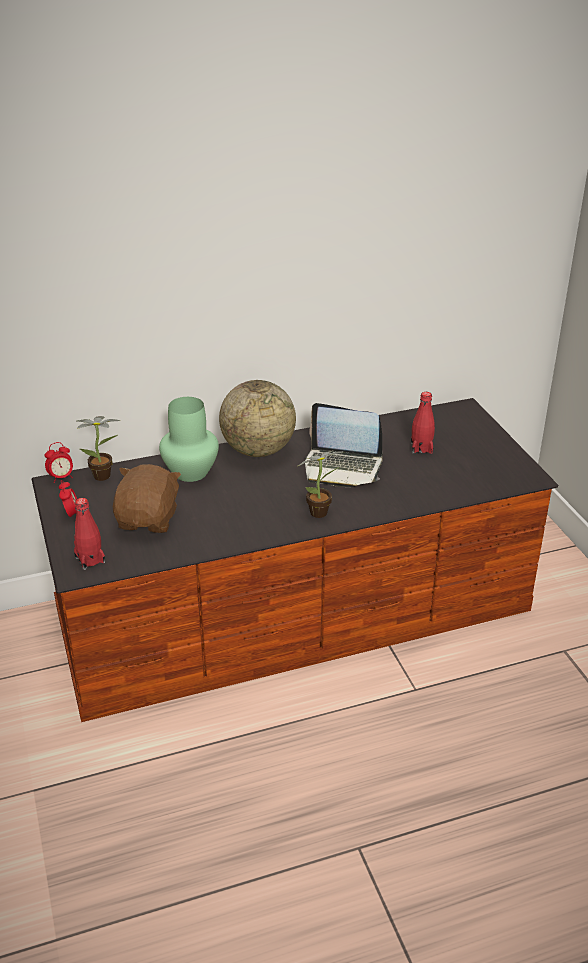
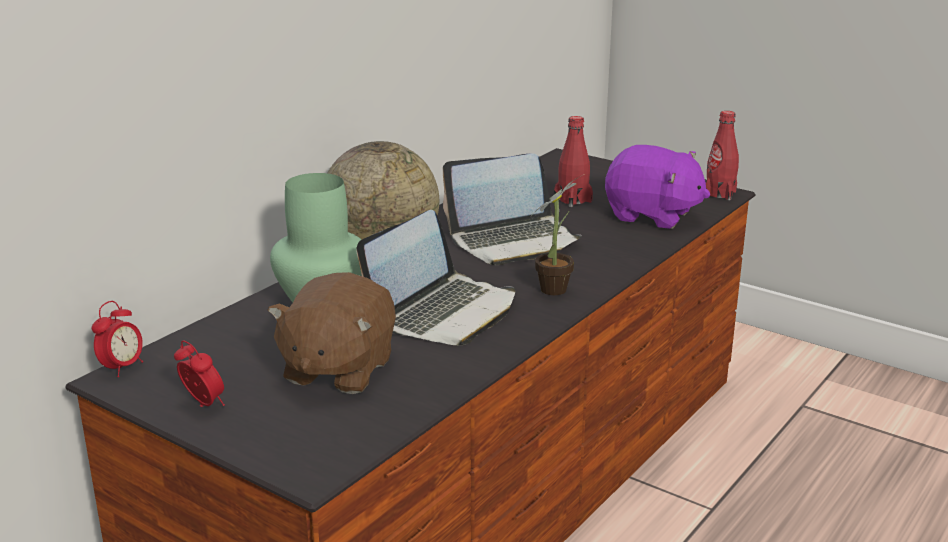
camera: 35 degrees left, 10 degrees down
red bottle [74,498,105,570] -> red bottle moved to [706,111,739,200]
potted plant [77,416,121,481] -> none
brown plush toy [113,464,181,533] -> brown plush toy turned 135 degrees counterclockwise [268,272,396,394]
none -> laptop [356,210,515,345]
none -> purple plush toy [605,145,710,229]

